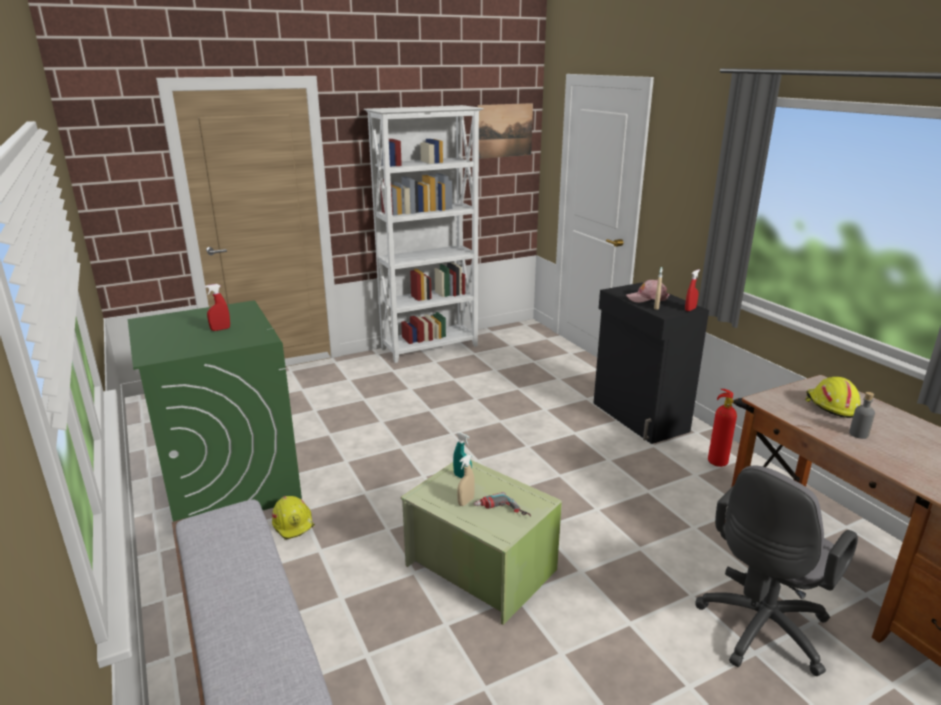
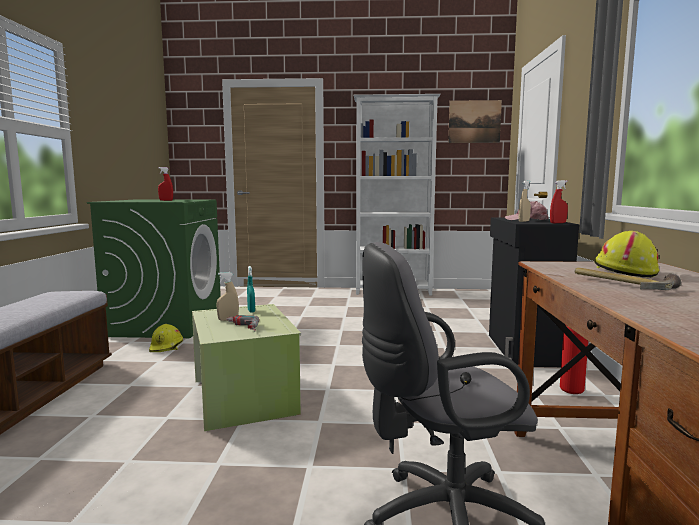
camera: 30 degrees right, 15 degrees down
grey bottle [849,392,875,439] -> hammer [575,268,681,290]

